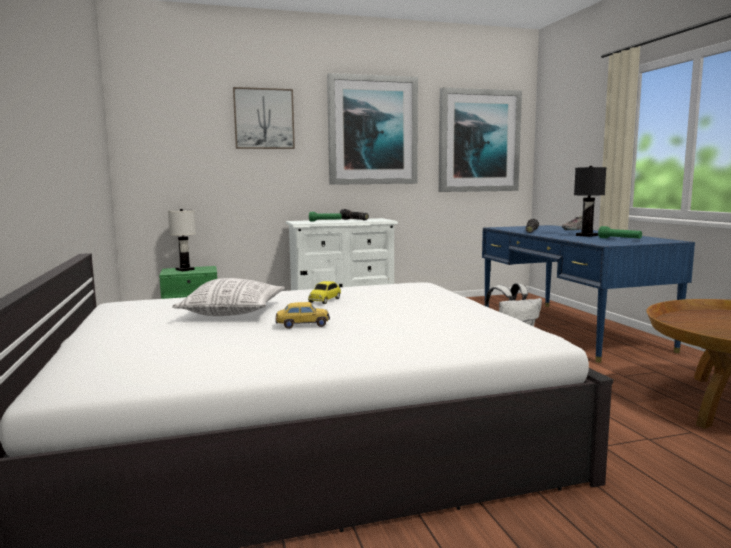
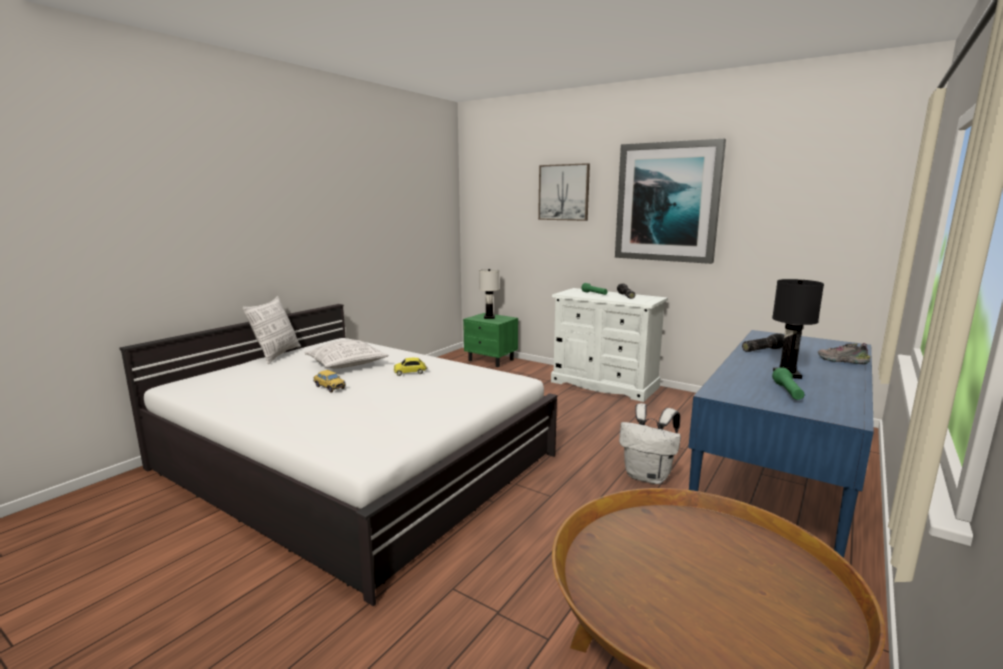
camera: 50 degrees right, 5 degrees up
picture [439,87,522,192] -> none
none -> pillow [242,296,301,364]

